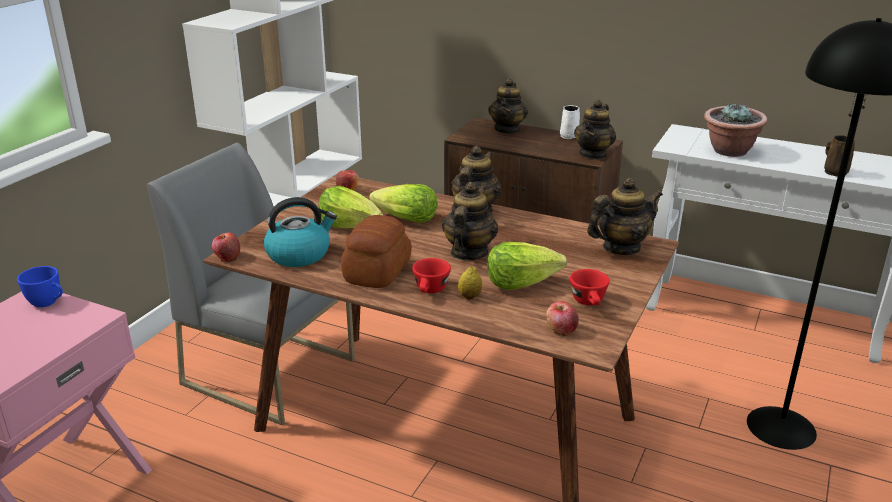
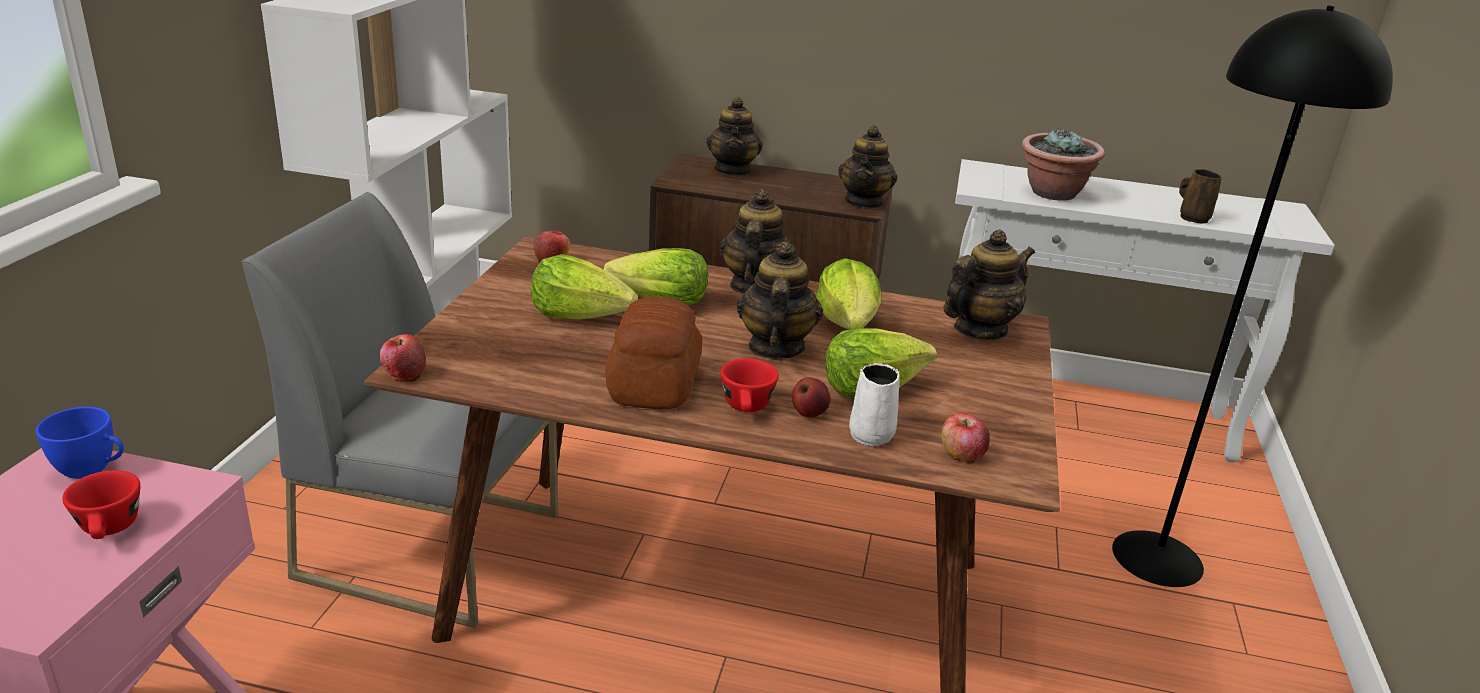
camera: 15 degrees left, 0 degrees up
kettle [264,197,337,267] -> none
lemon [458,266,482,300] -> apple [792,377,830,417]
white mug [560,105,580,139] -> white mug moved to [849,363,900,447]
red cup [570,269,610,305] -> red cup moved to [62,470,140,539]
none -> lettuce [816,258,881,330]

